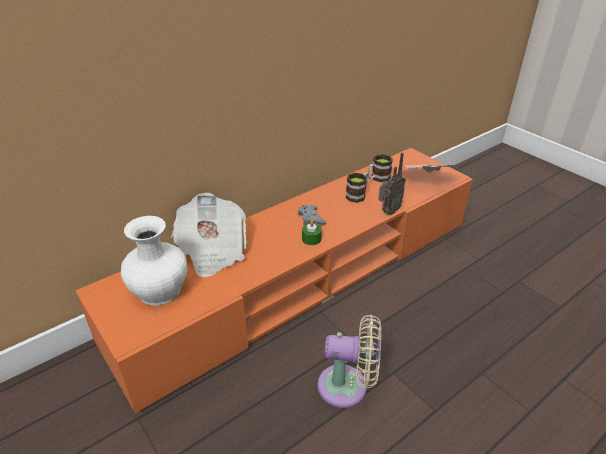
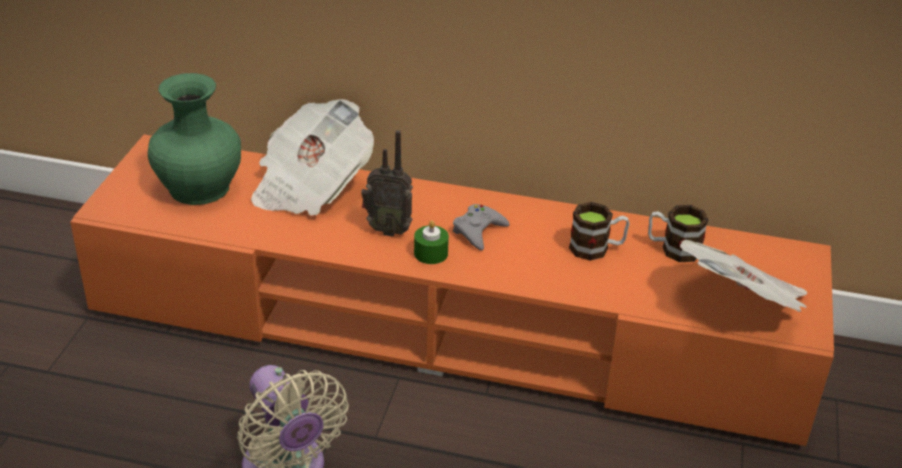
camera: 50 degrees right, 0 degrees up
white vase [121,216,187,306] -> green vase [148,73,241,205]
radio [378,153,406,215] -> radio moved to [361,130,413,237]

